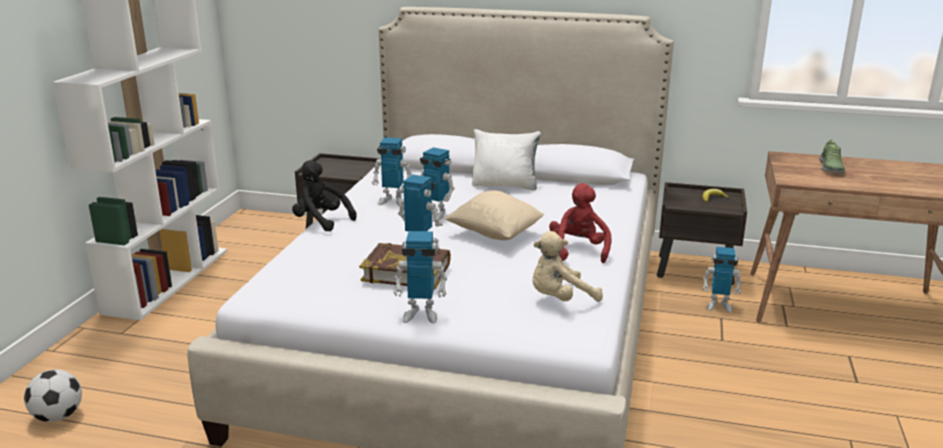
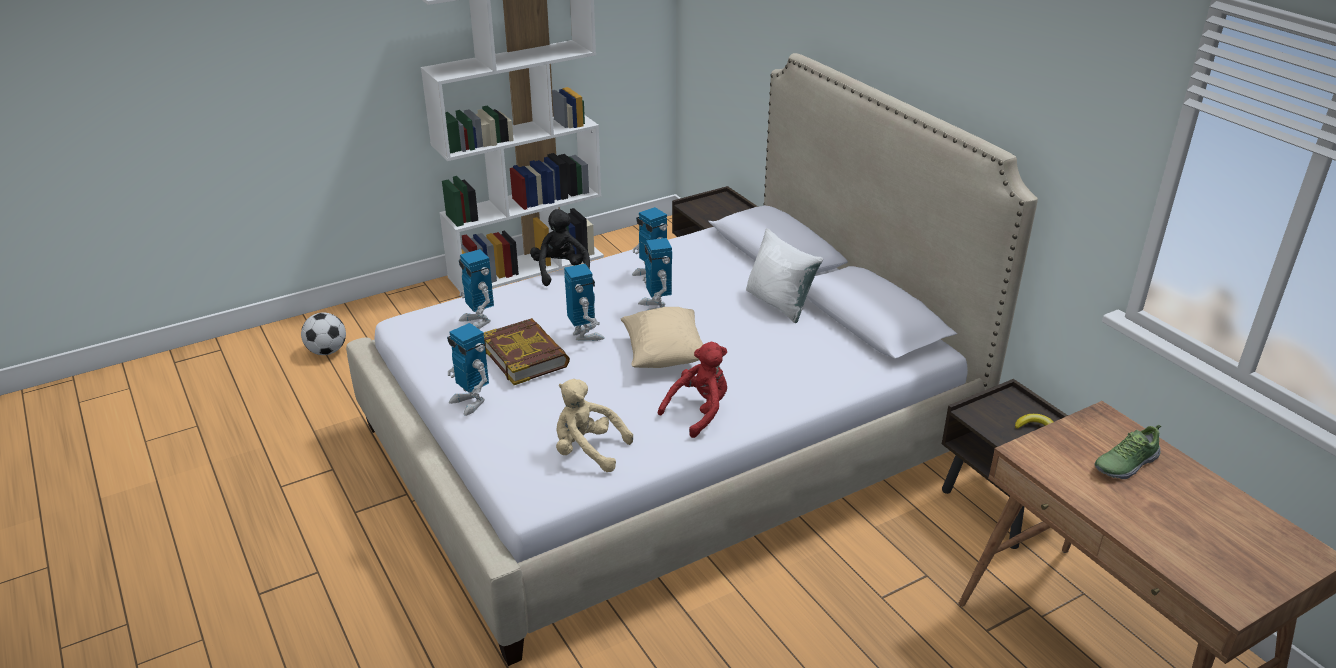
camera: 45 degrees right, 10 degrees up
toy robot [702,247,742,313] -> toy robot moved to [459,249,494,329]

